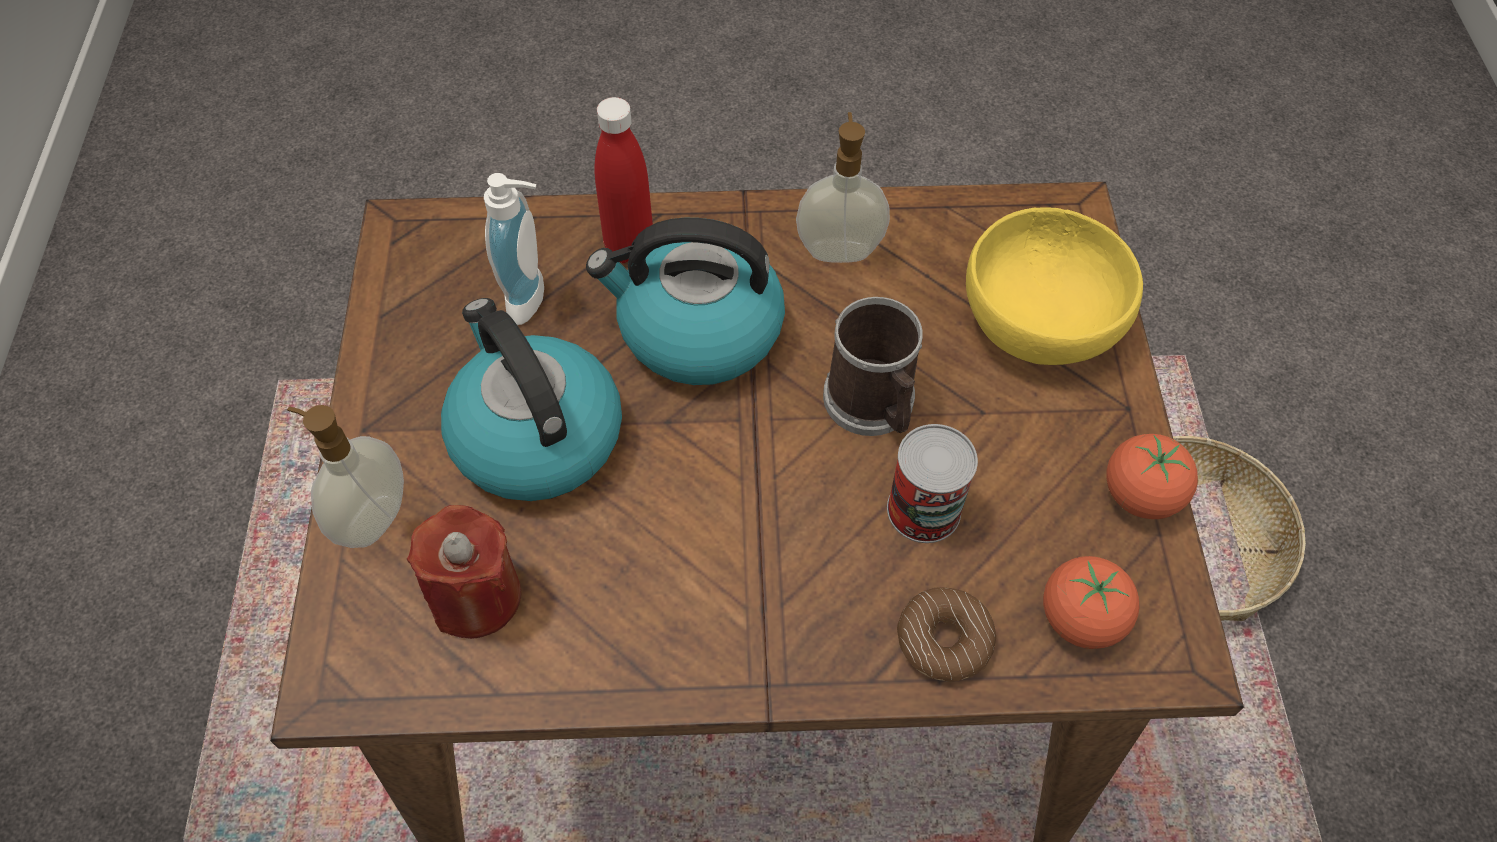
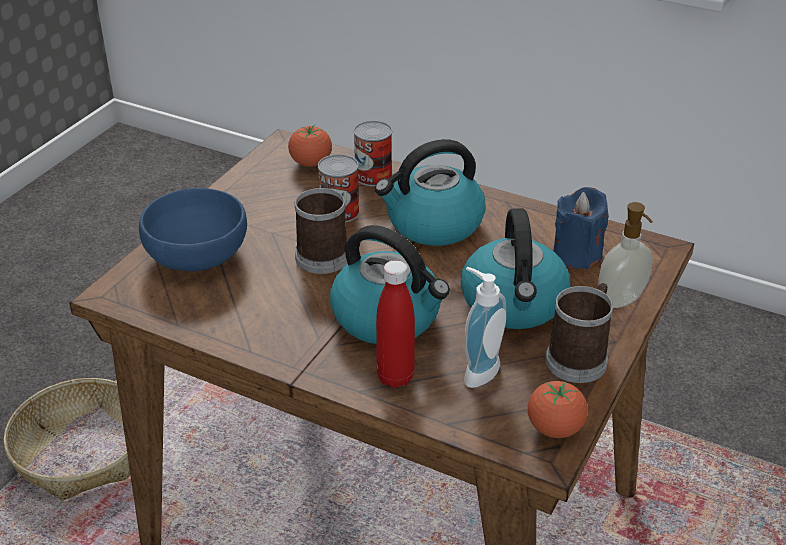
camera: 150 degrees left, 20 degrees down
red candle [407,505,522,639] -> blue candle [553,187,609,269]
soap dispenser [796,112,890,263] -> none
donut [897,587,996,682] -> can [353,120,392,186]
yellow bowl [966,207,1143,365] -> blue bowl [139,188,247,272]
tomato [1106,434,1198,519] -> tomato moved to [528,381,588,438]
none -> kettle [375,139,486,246]
none -> mug [545,283,613,383]

